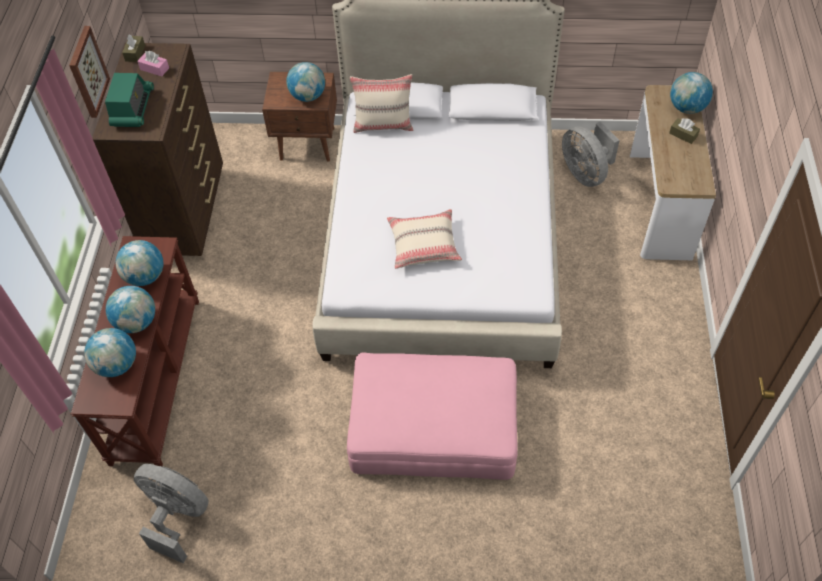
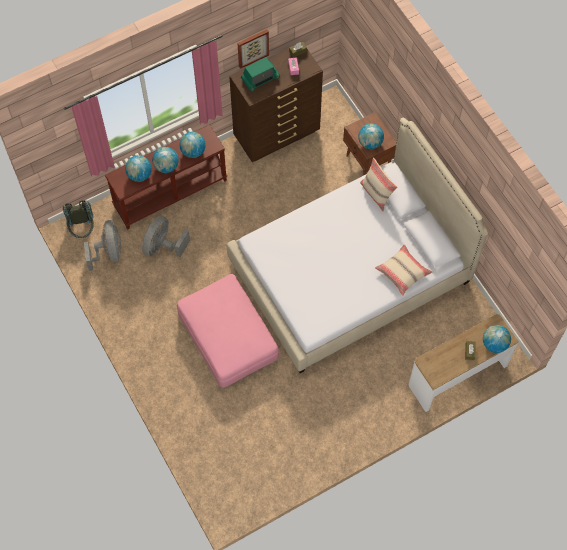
camera: 55 degrees right, 10 degrees up
beige pillow [387,209,462,269] -> beige pillow moved to [375,244,432,296]
grey fan [562,121,620,187] -> grey fan moved to [142,216,190,257]
none -> grey backpack [63,200,94,238]

